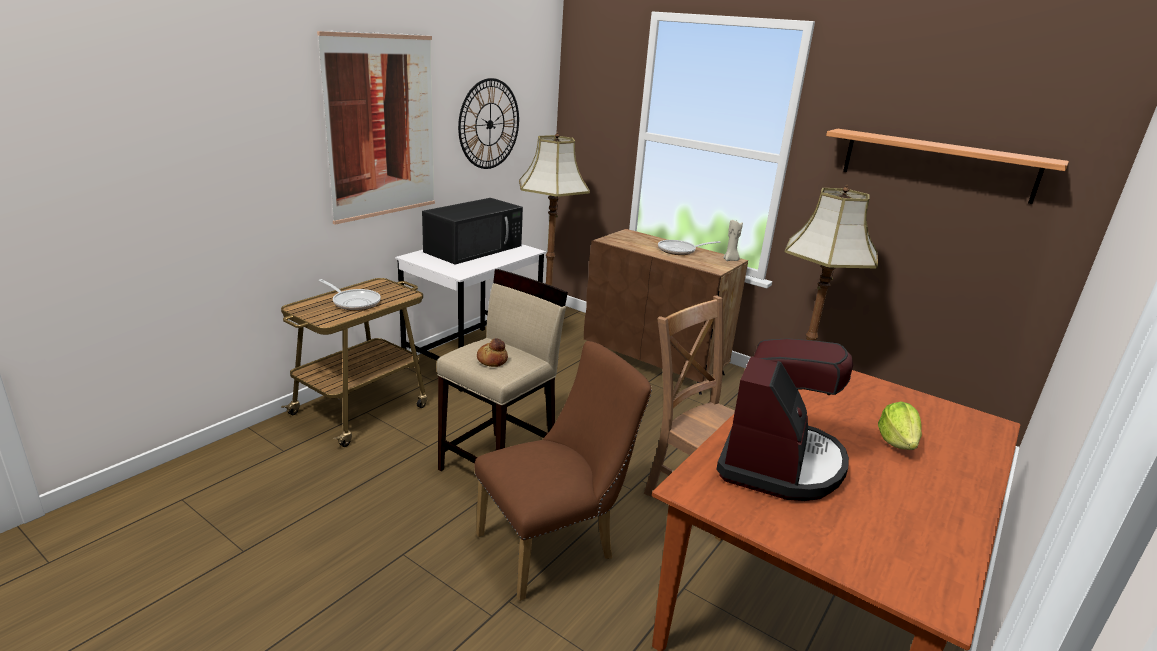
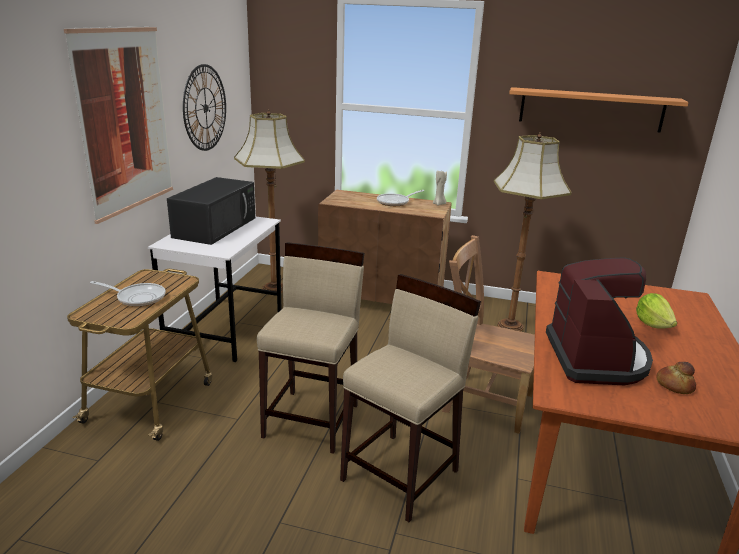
camera: 20 degrees left, 0 degrees up
brown chair [475,341,652,601] -> beige stool [340,274,481,522]
bread [477,338,508,367] -> bread moved to [656,362,696,394]

